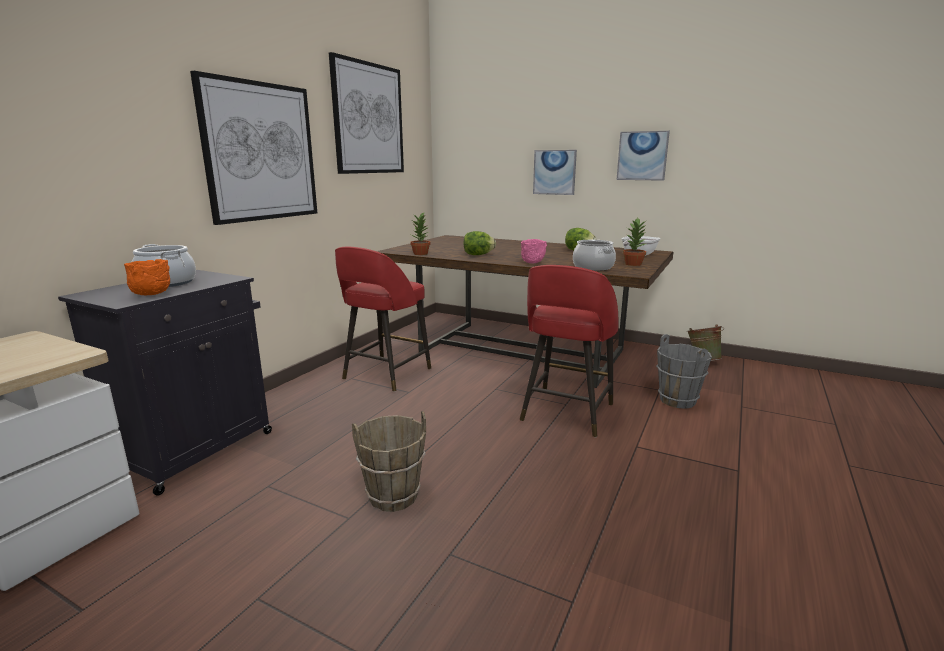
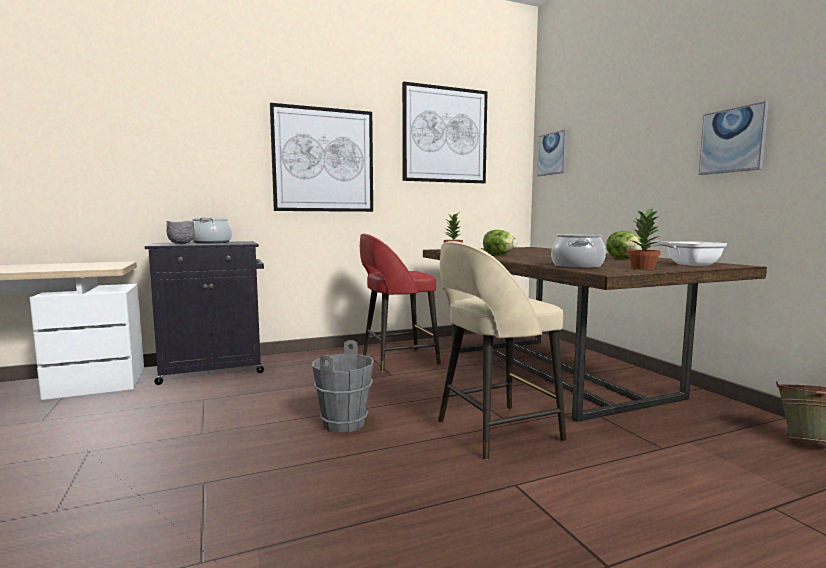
camera: 40 degrees right, 10 degrees down
orange bowl [124,259,170,296] -> grey bowl [166,221,195,244]
brown bucket [352,411,426,512] -> none
red stool [520,265,618,437] -> beige stool [438,241,566,460]
pink bowl [521,239,547,264] -> none
picture [533,150,577,195] -> picture moved to [537,129,567,176]
grey bucket [656,334,712,409] -> grey bucket moved to [312,340,374,433]

